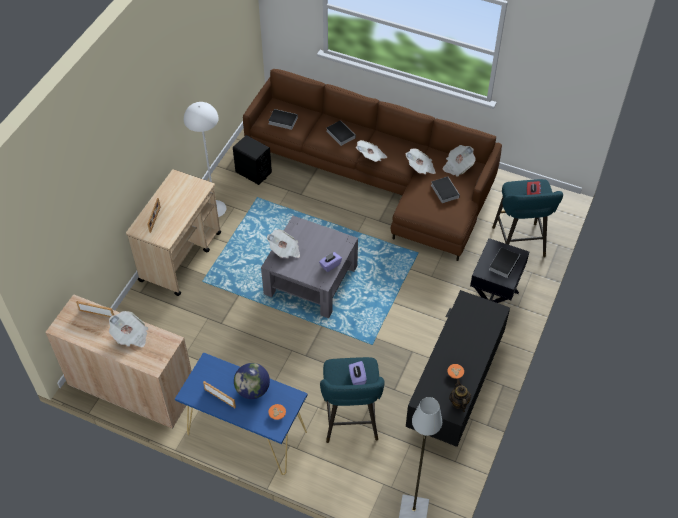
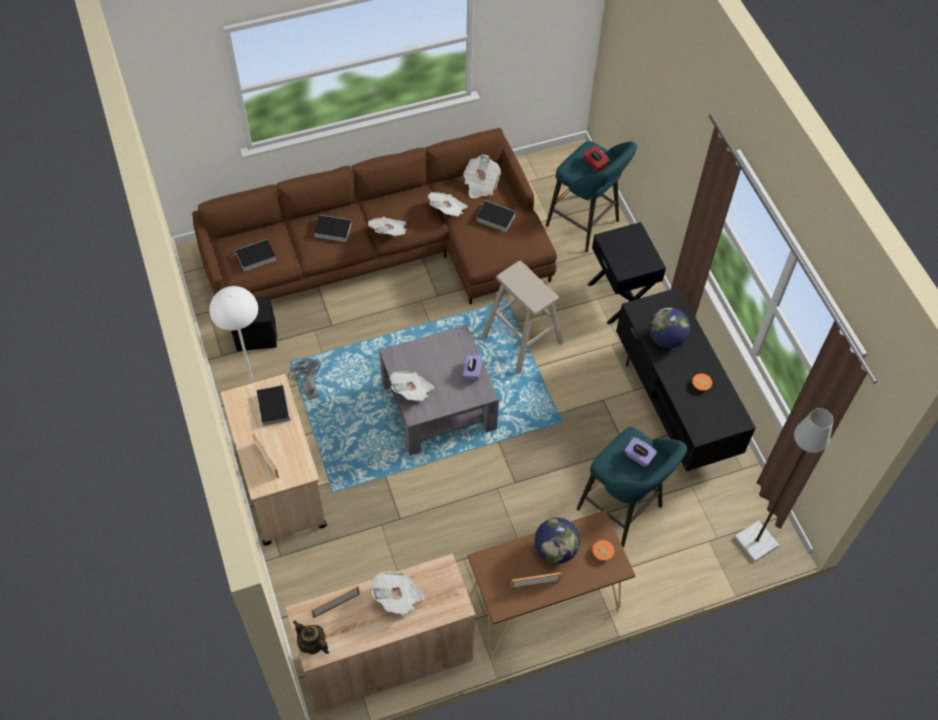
camera: 45 degrees left, 5 degrees up
blue console table [175,352,308,475] -> brown console table [467,510,636,654]
teapot [449,379,471,412] -> teapot moved to [293,620,329,654]
book [489,247,520,278] -> book moved to [257,383,290,426]
none -> grey fan [288,359,321,400]
none -> beige stool [481,261,563,374]
none -> globe [649,308,690,348]

